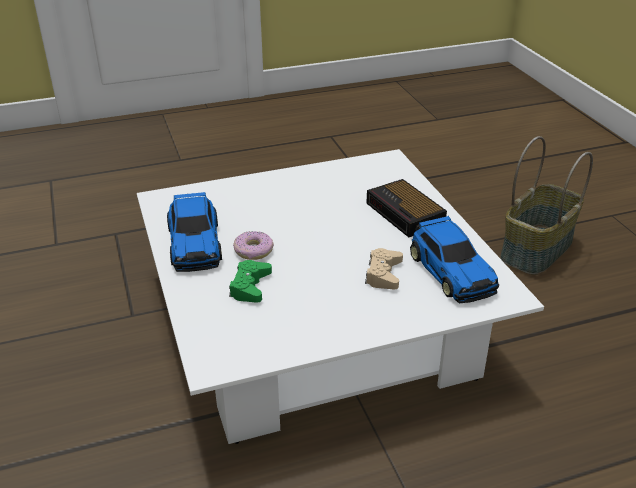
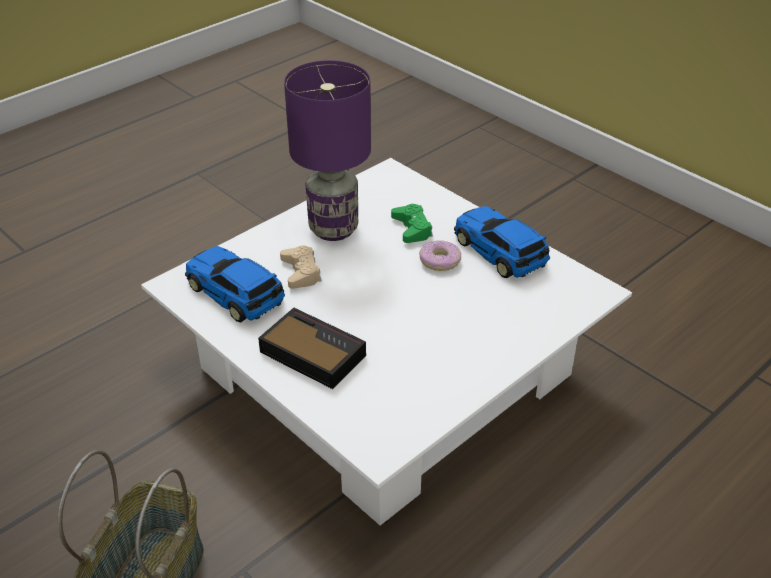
camera: 155 degrees right, 5 degrees up
none -> purple table lamp [284,60,371,241]

